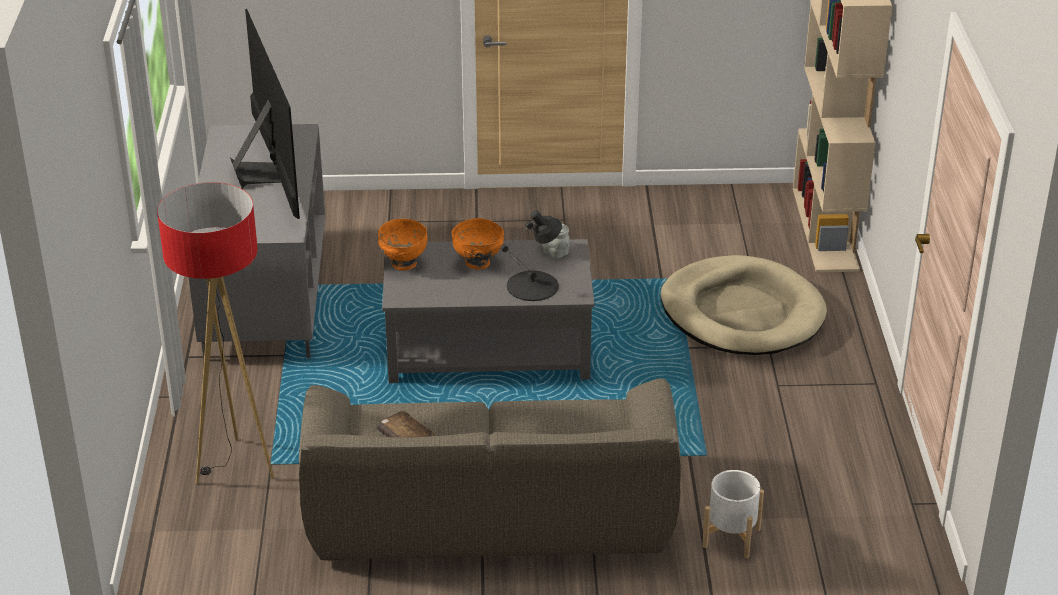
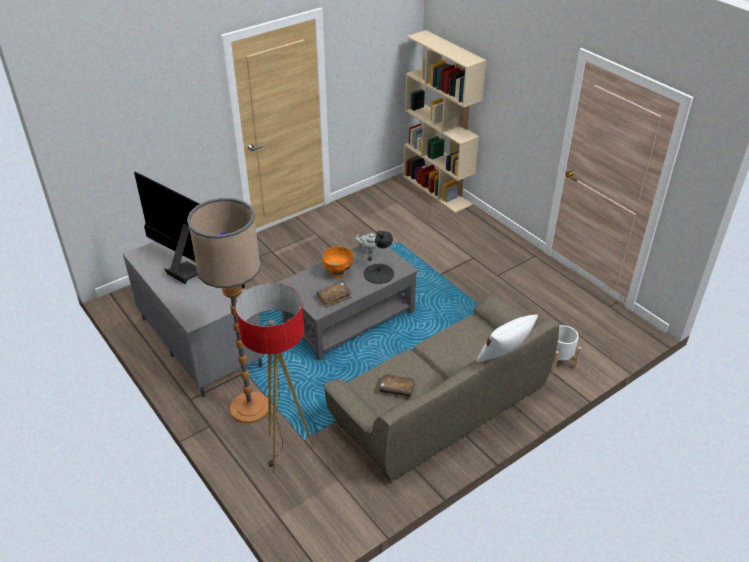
camera: 35 degrees left, 5 degrees up
orange bowl [378,219,427,270] -> none
beige dog bed [660,255,827,355] -> none
none -> floor lamp [187,198,268,423]
none -> brown book [317,282,352,308]
none -> white pillow [476,314,538,363]

